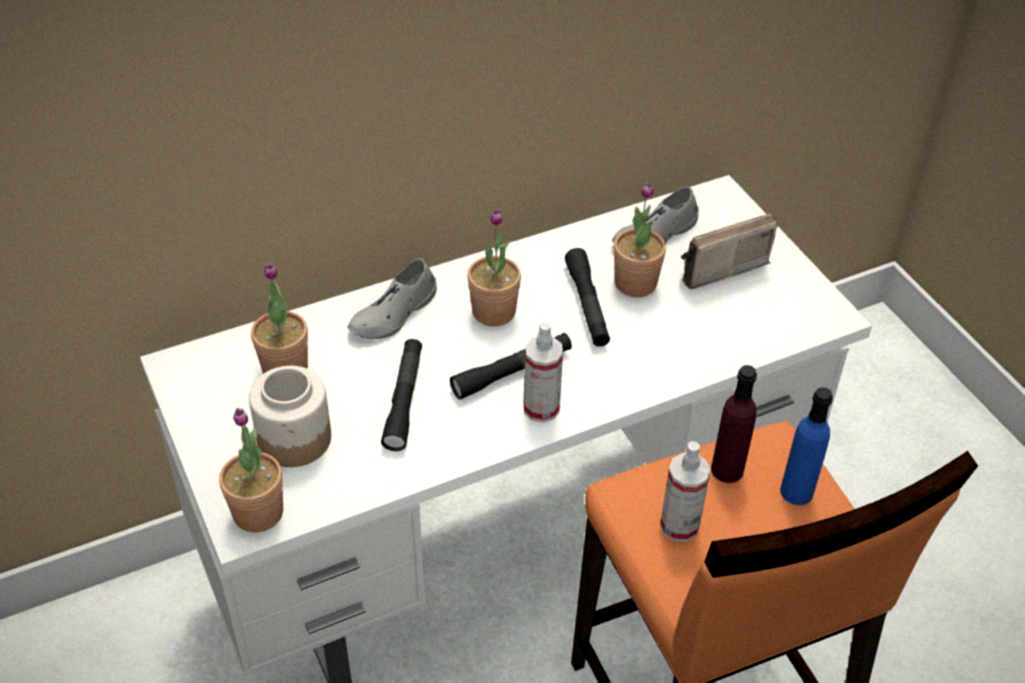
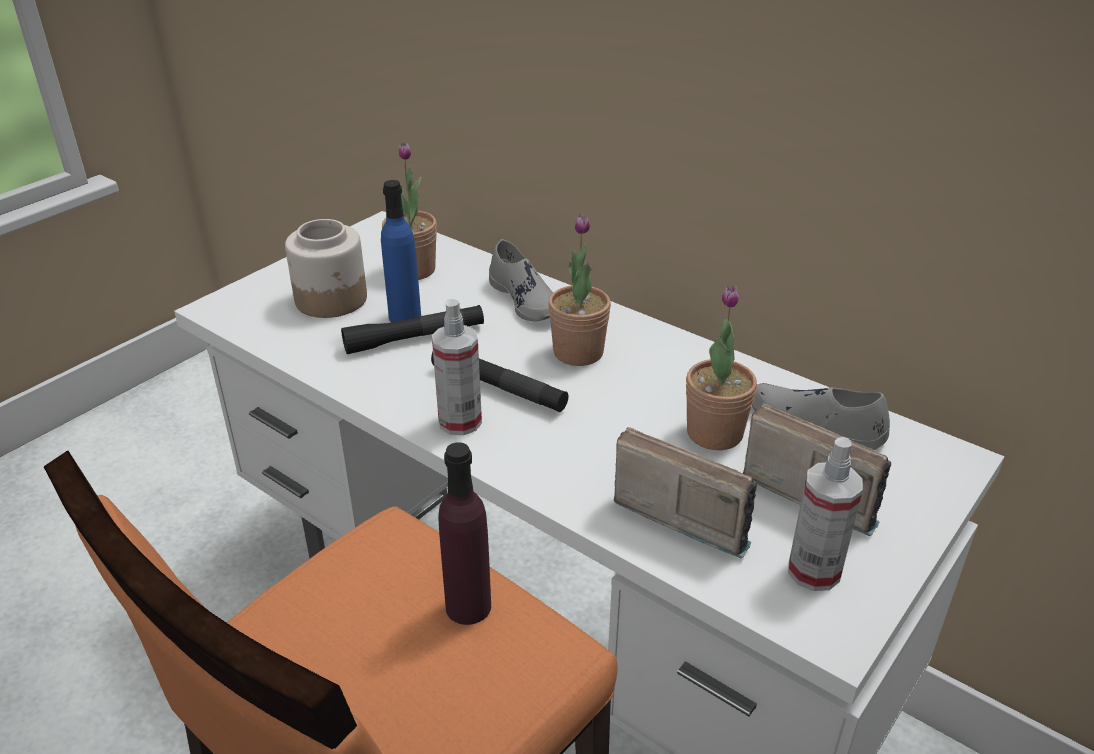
camera: 65 degrees right, 10 degrees down
potted plant [219,408,283,532] -> none
grey shoe [347,258,437,339] -> grey shoe turned 135 degrees counterclockwise [489,239,553,321]
black flashlight [565,248,610,347] -> none
spray bottle [660,441,711,542] -> spray bottle moved to [788,437,863,591]
blue bottle [780,387,833,505] -> blue bottle moved to [381,180,421,322]
none -> radio [614,427,757,558]

